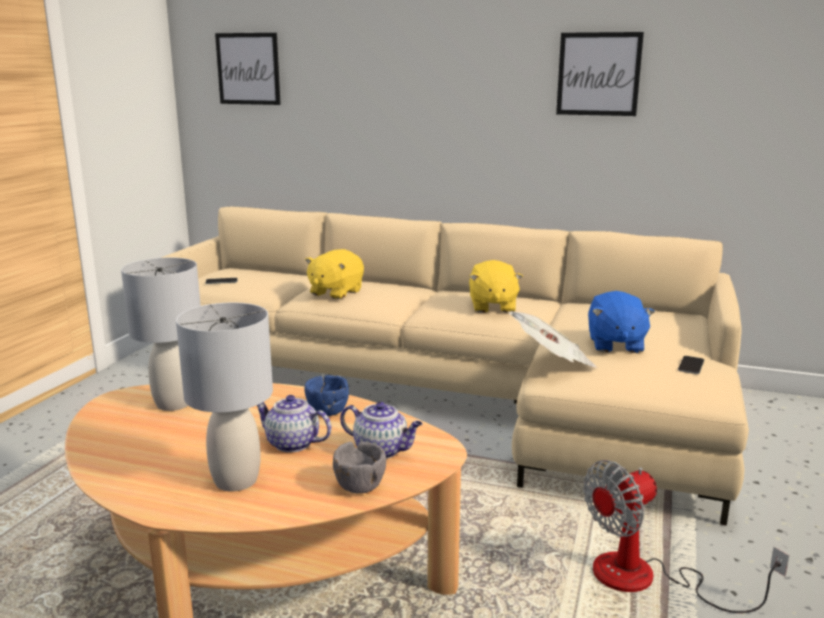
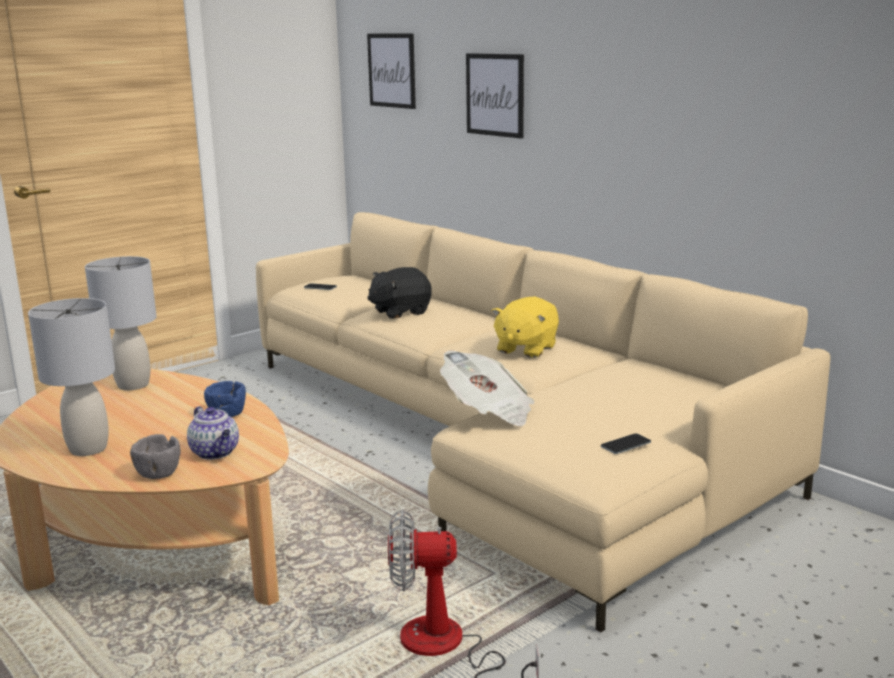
camera: 30 degrees right, 0 degrees up
teapot [257,395,331,453] -> none
yellow plush toy [305,249,364,299] -> black plush toy [367,267,432,319]
picture [556,32,644,116] -> picture moved to [466,53,524,139]
blue plush toy [588,291,655,353] -> none

